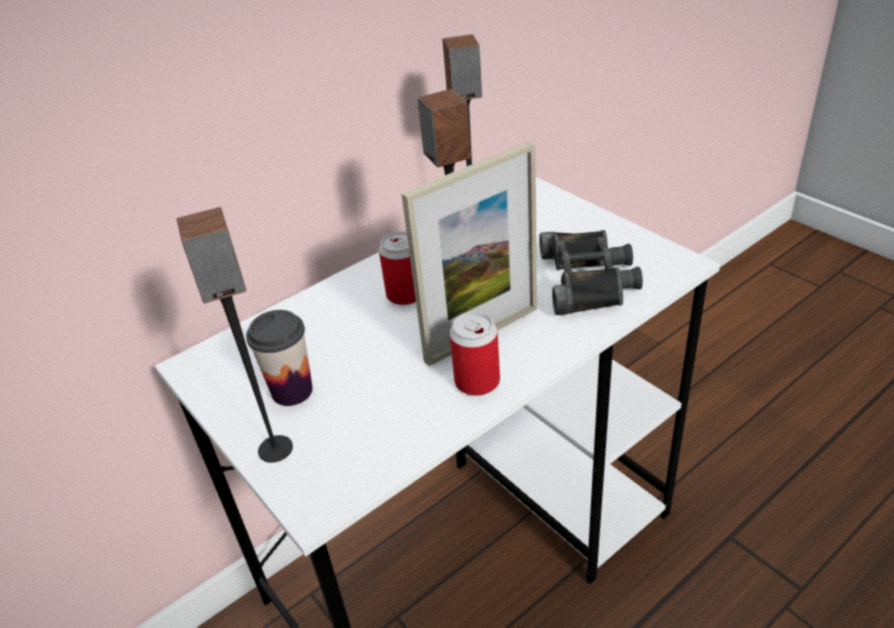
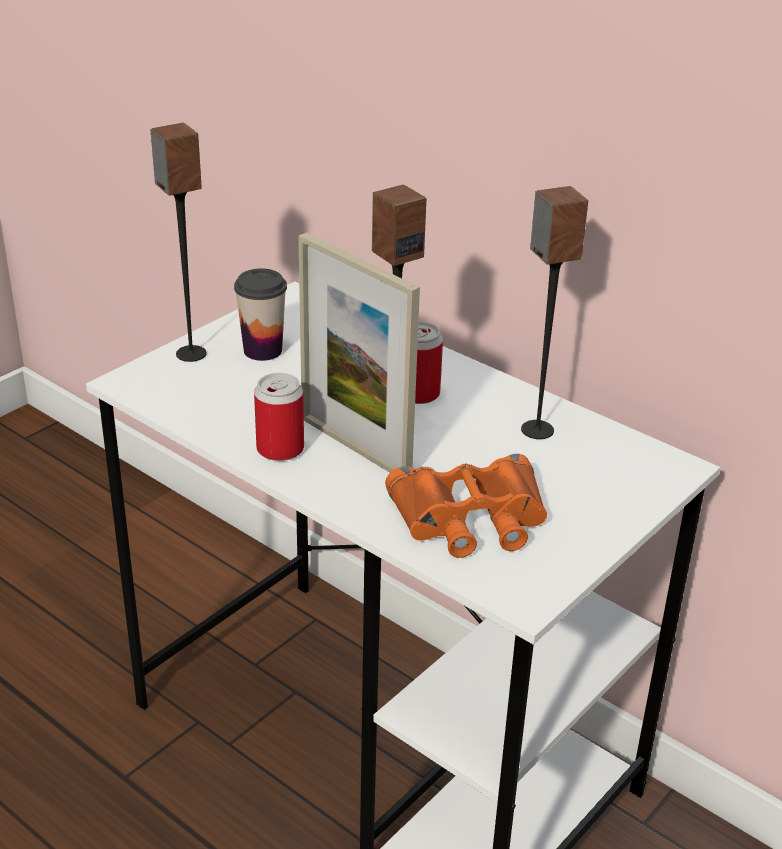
camera: 75 degrees right, 5 degrees down
black binoculars [539,230,643,315] -> orange binoculars [385,454,547,558]

